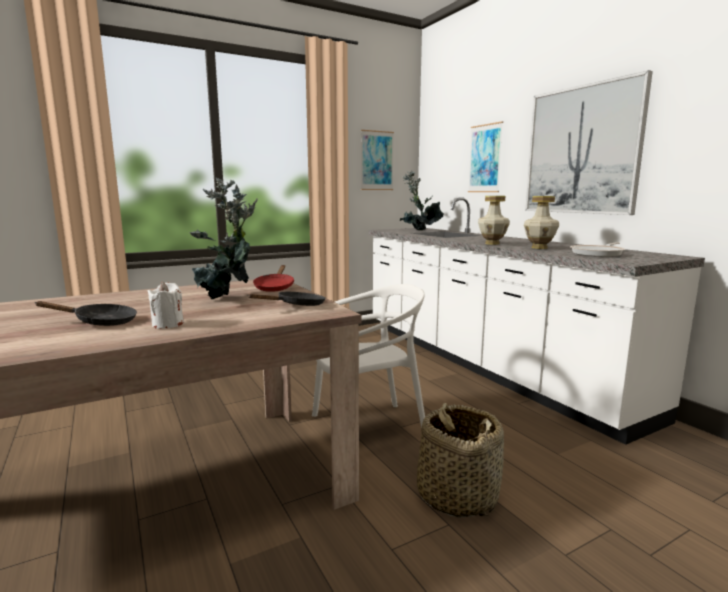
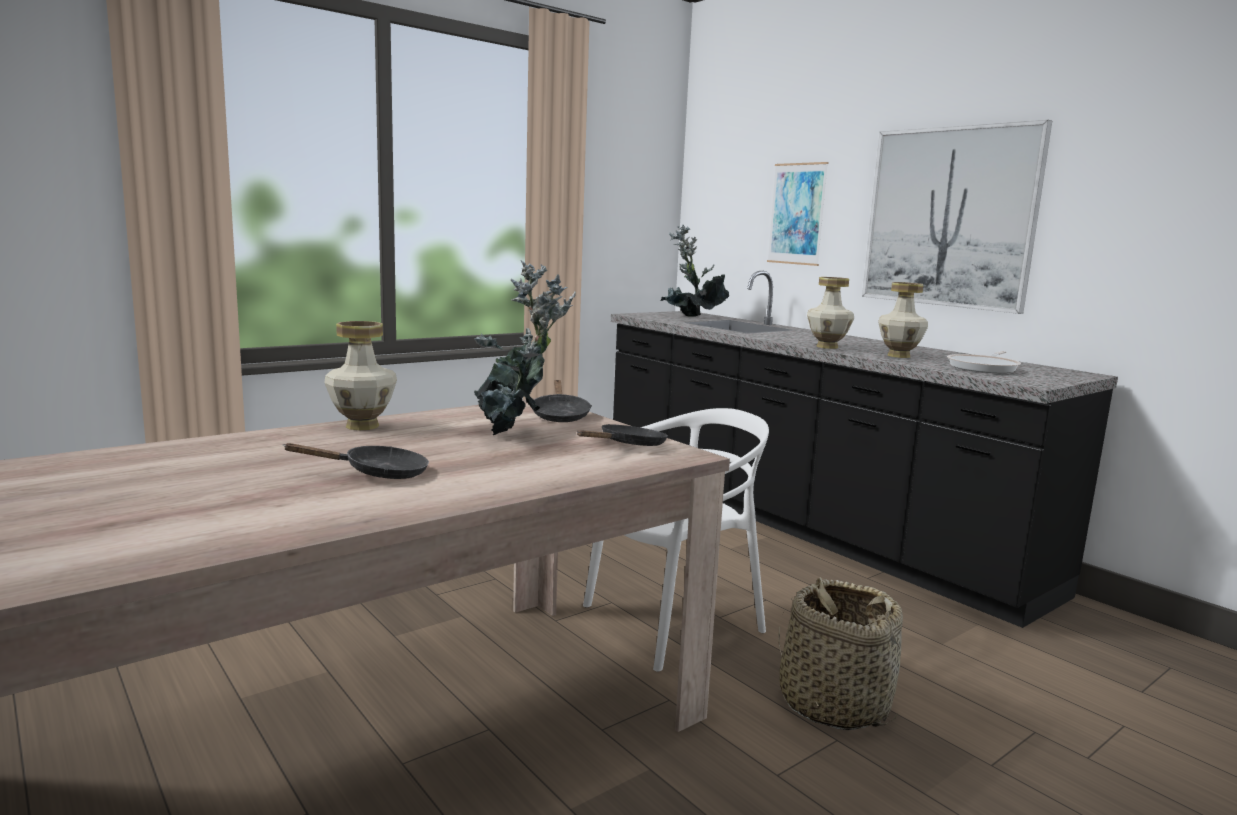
camera: 10 degrees left, 0 degrees up
white candle [148,282,184,329] -> none
red frying pan [253,265,294,292] -> black frying pan [533,380,592,422]
picture [361,130,394,190] -> none
white counter [369,197,705,445] -> black counter [611,271,1118,628]
none -> vase [324,321,397,430]

